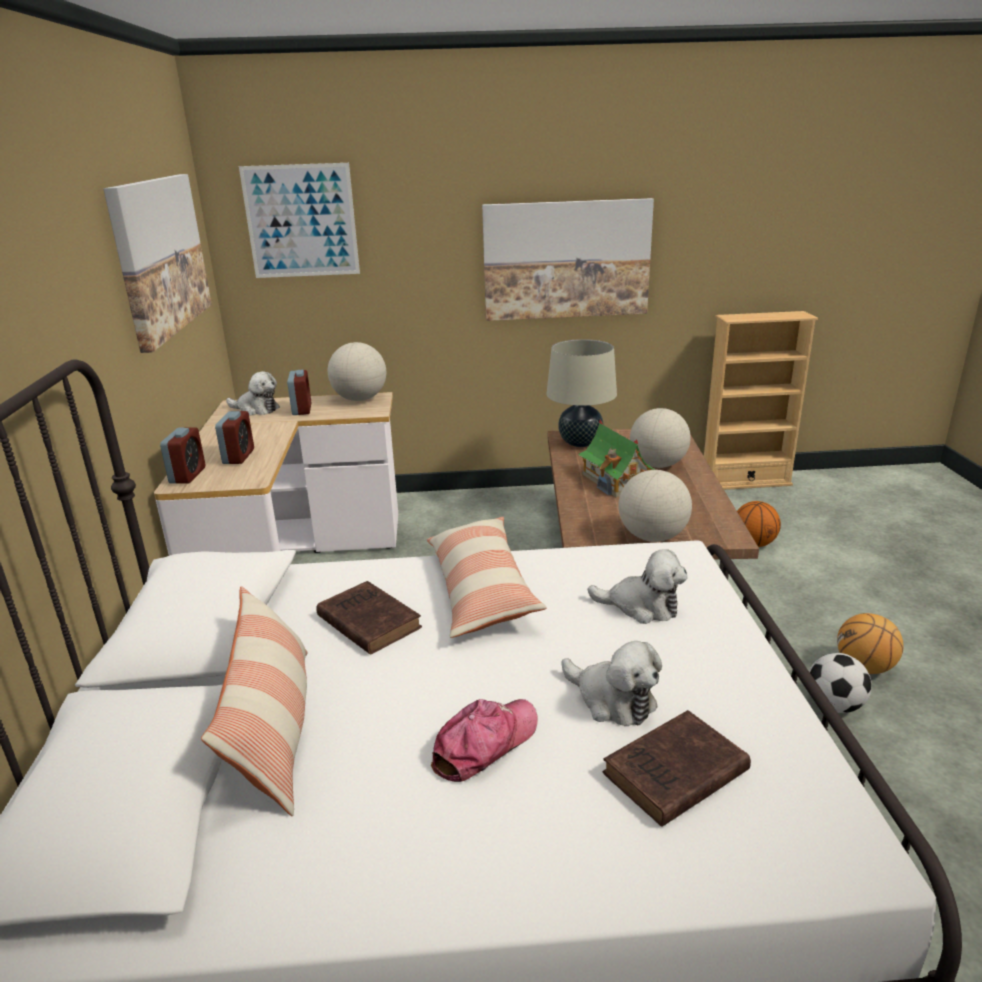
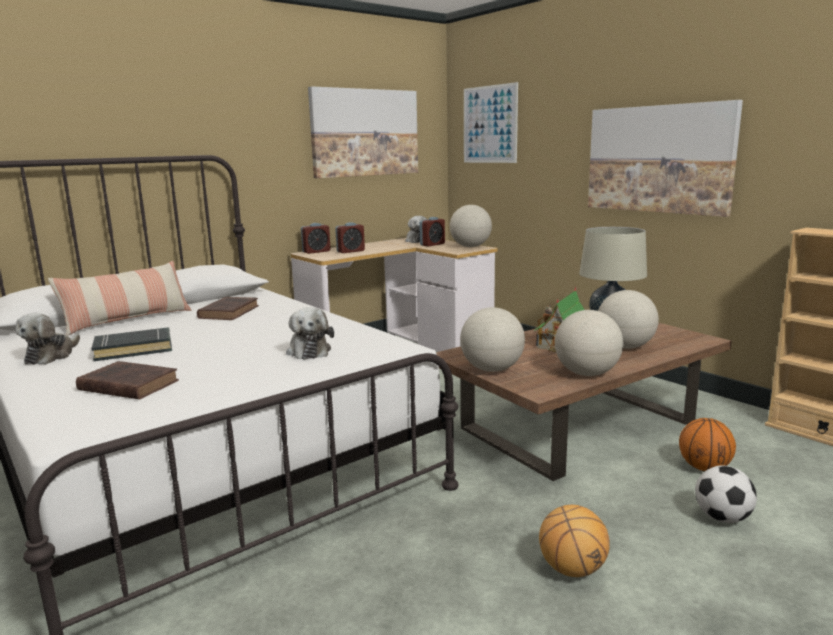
camera: 55 degrees right, 10 degrees down
pillow [427,517,547,638] -> none
cap [431,699,538,782] -> black book [92,327,172,361]
plush toy [561,641,662,726] -> plush toy moved to [15,313,80,364]
football [809,653,872,713] -> football moved to [695,465,757,523]
none -> globe [555,310,623,376]

